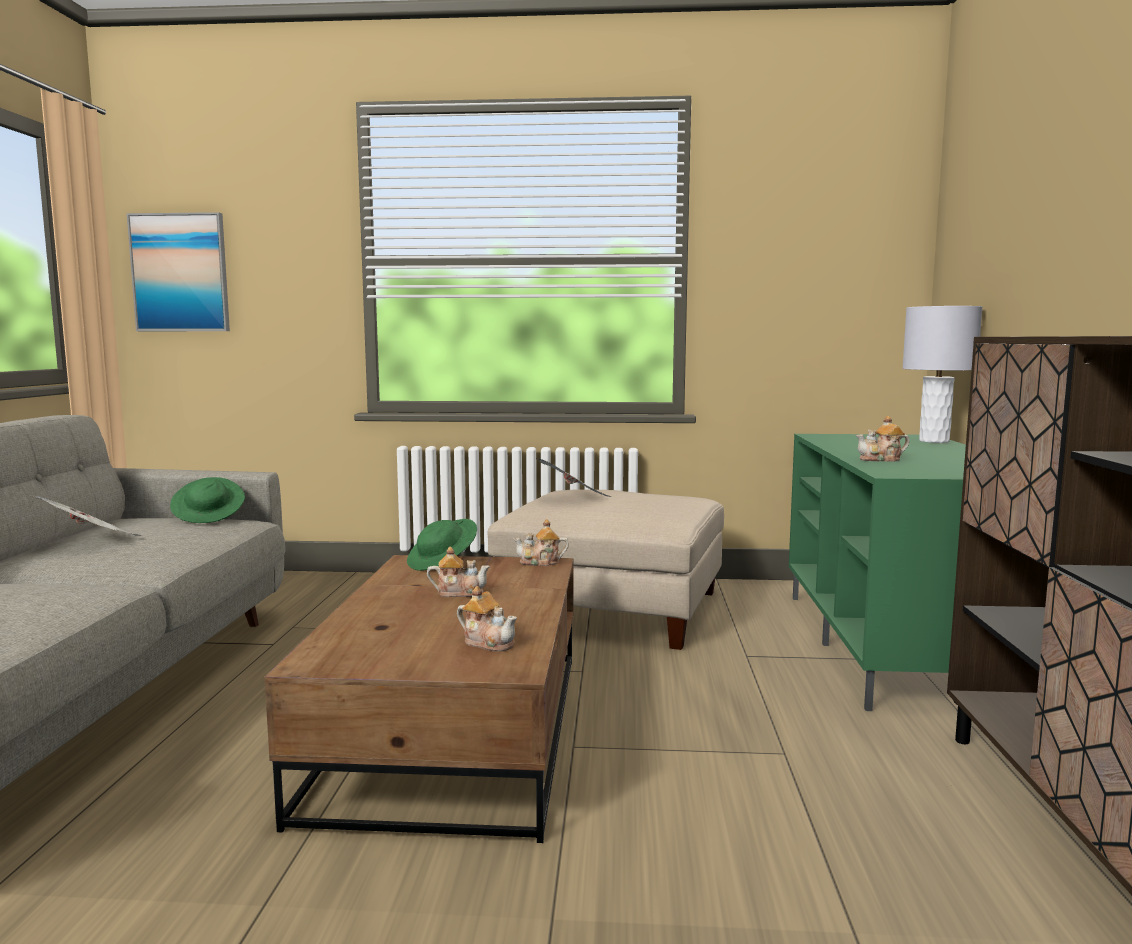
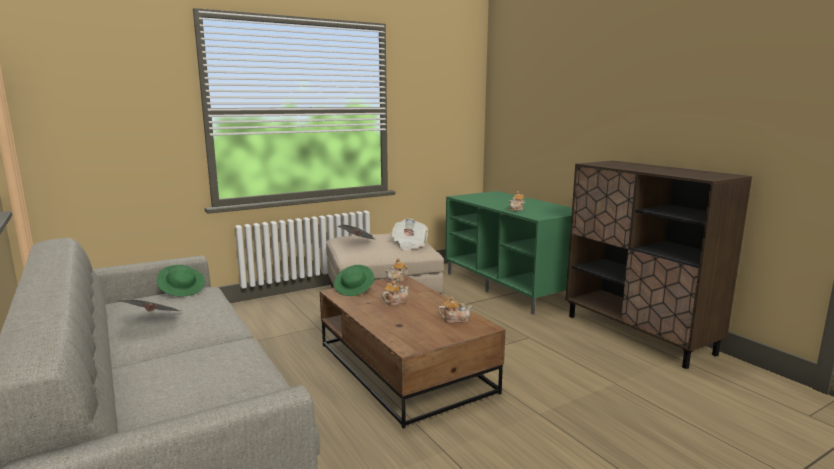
camera: 35 degrees left, 5 degrees up
picture [127,212,230,331] -> none
grey table lamp [902,306,983,443] -> none
none -> newspaper [391,219,428,250]

